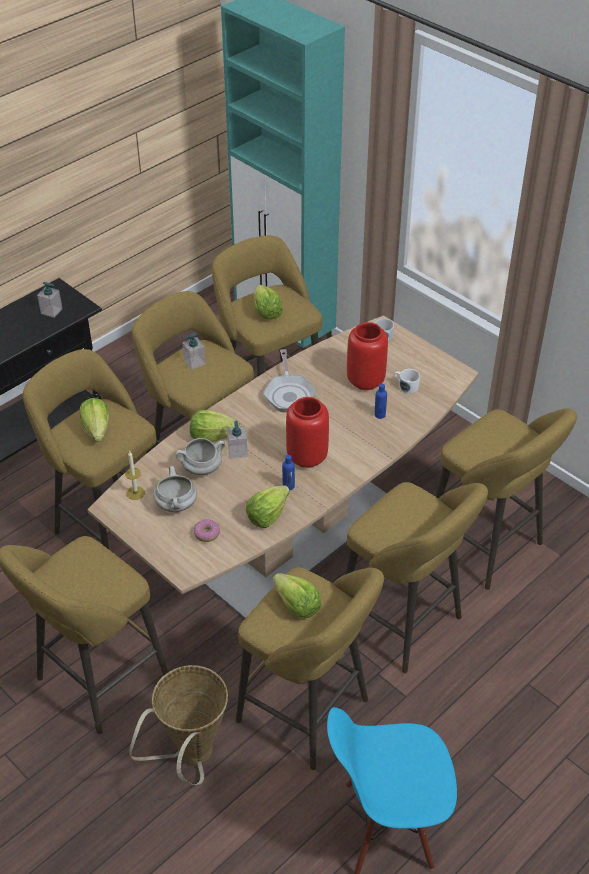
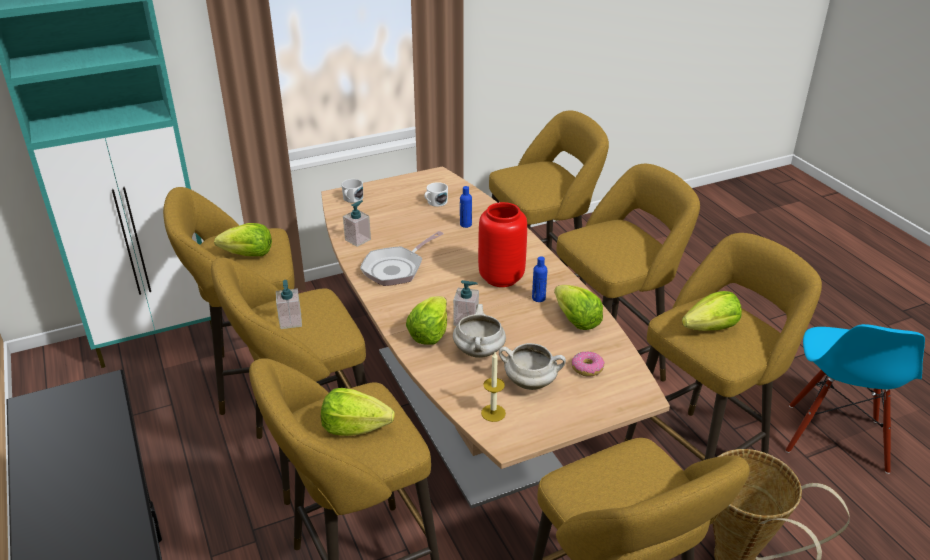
camera: 70 degrees left, 10 degrees down
soap dispenser [37,282,63,318] -> soap dispenser moved to [343,200,371,247]
frying pan [263,349,317,412] -> frying pan turned 120 degrees clockwise [360,231,444,286]
red vase [347,322,388,390] -> none

